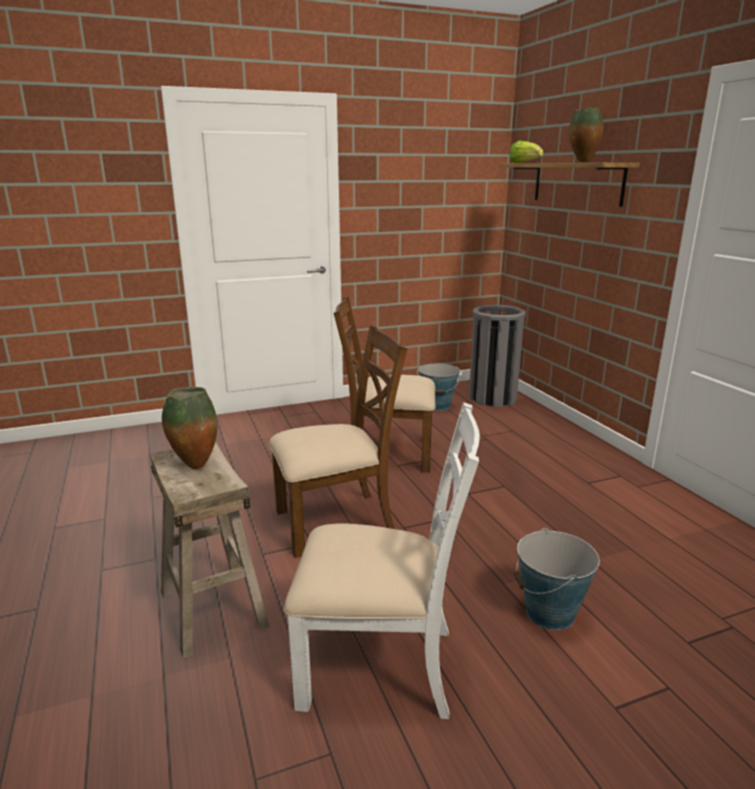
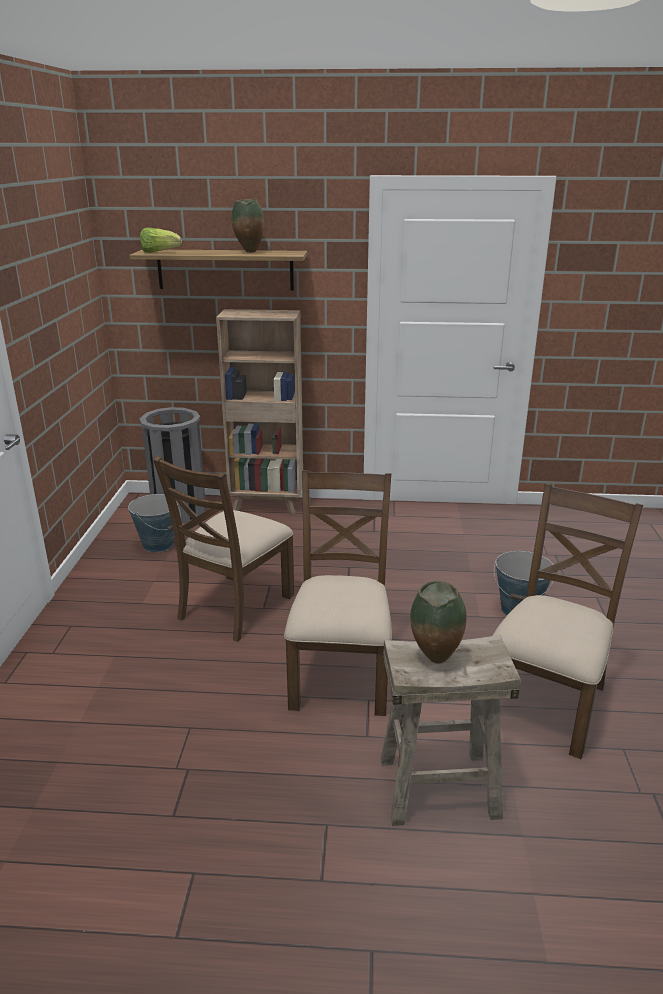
camera: 65 degrees left, 5 degrees up
white chair [284,402,480,719] -> brown chair [492,484,643,759]
none -> brown bookcase [216,309,303,515]

